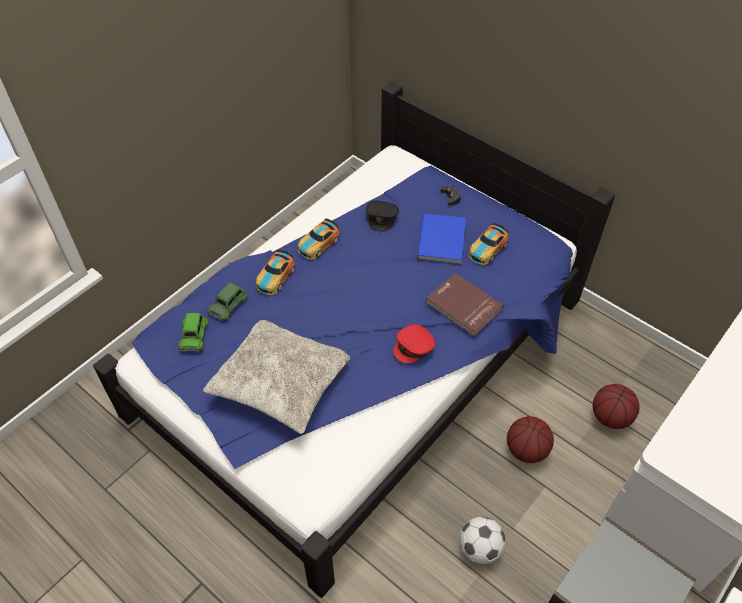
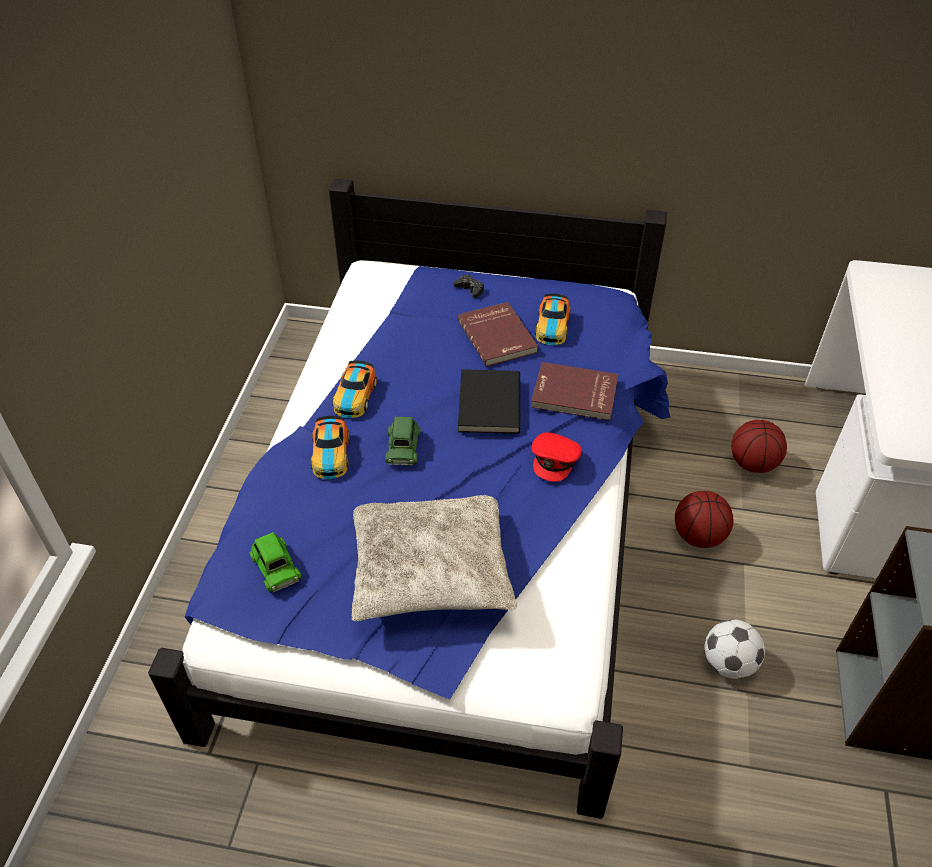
camera: 30 degrees left, 5 degrees down
green toy car [208,282,248,321] -> green toy car moved to [385,417,420,465]
black cap [366,200,399,232] -> none
blue book [417,214,466,264] -> red book [457,302,538,367]
none -> black book [458,369,520,434]

